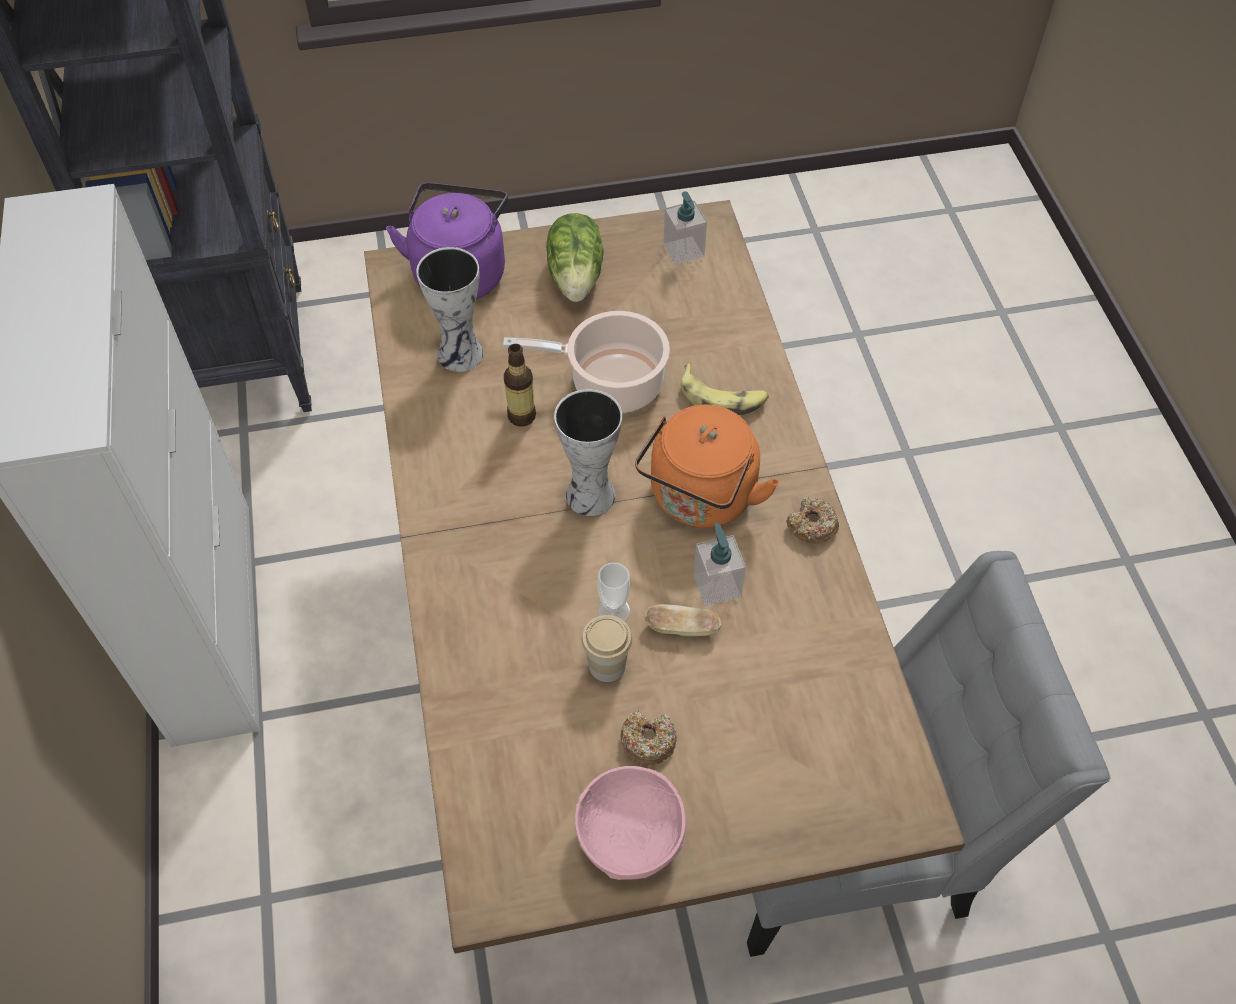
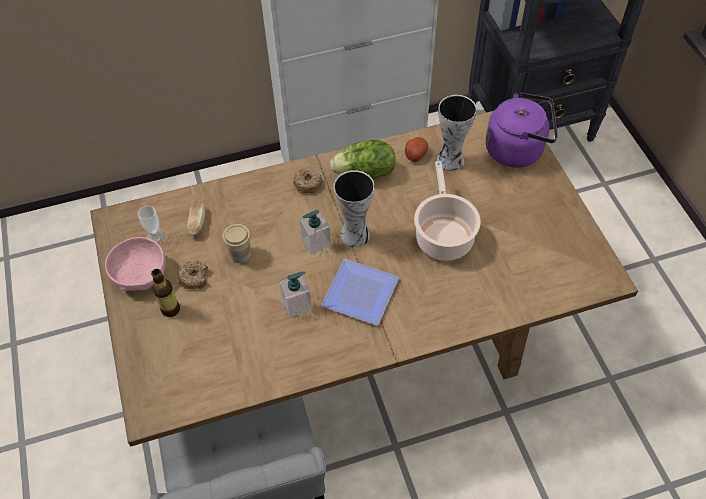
camera: 85 degrees right, 0 degrees up
bottle [504,344,536,427] -> bottle moved to [151,269,180,317]
lettuce [546,213,604,302] -> lettuce moved to [330,140,396,179]
cup [597,562,630,622] -> cup moved to [138,206,165,243]
orange kettle [635,405,780,528] -> plate [321,259,400,325]
bread [645,604,721,636] -> bread moved to [187,200,205,236]
soap dispenser [663,191,707,265] -> soap dispenser moved to [300,210,331,255]
banana [681,363,769,415] -> none
donut [786,497,839,544] -> donut moved to [293,167,322,194]
none -> potato [405,137,428,162]

